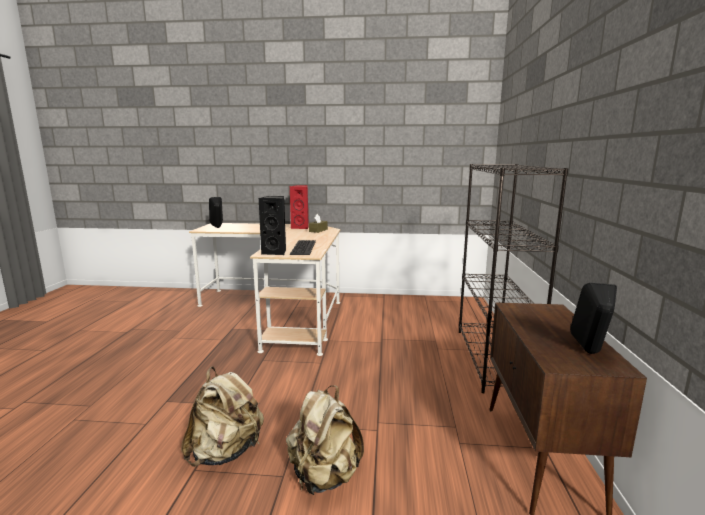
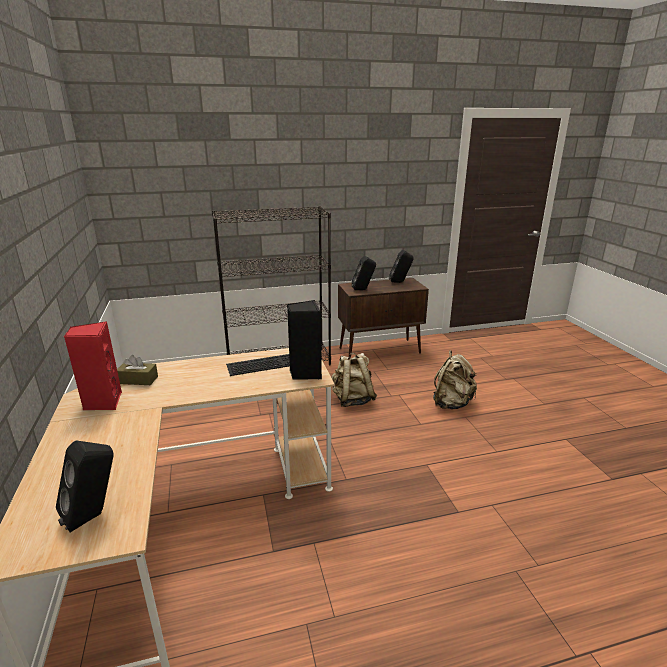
camera: 110 degrees left, 10 degrees up
beige backpack [181,367,264,467] -> beige backpack moved to [331,353,377,407]
none -> black speaker [352,256,376,290]

